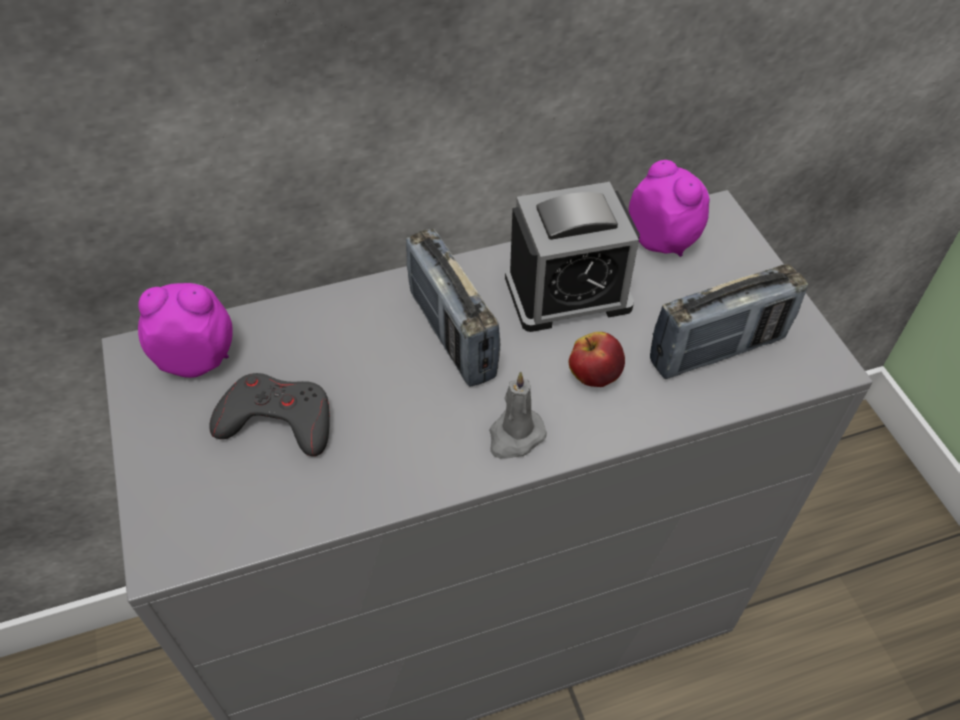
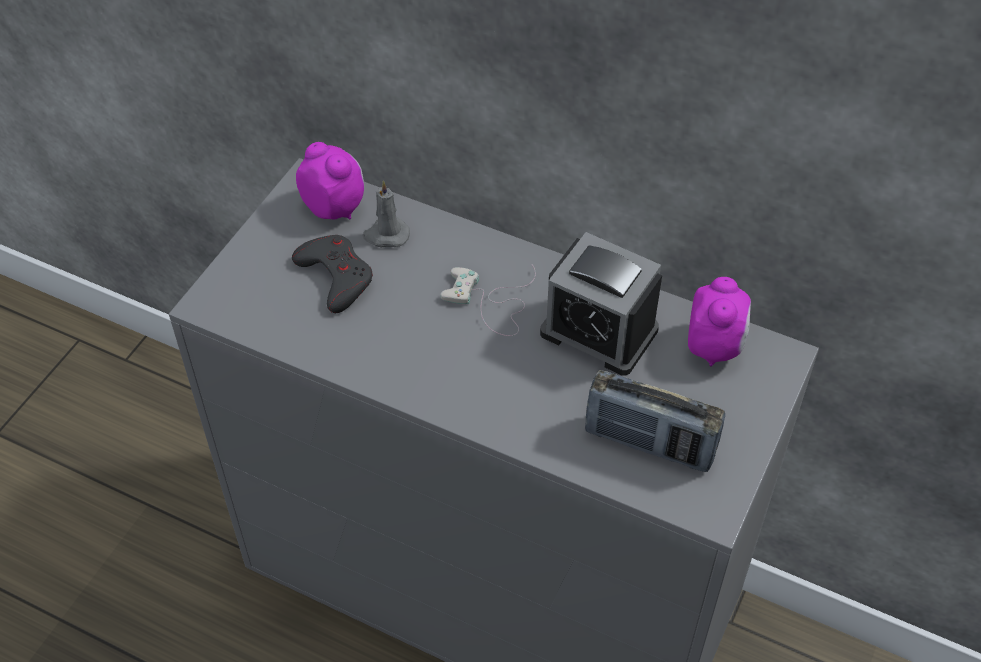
camera: 45 degrees right, 0 degrees up
radio [406,229,500,387] -> white game controller [440,265,536,336]
grey candle [489,371,547,459] -> grey candle moved to [362,180,410,247]
apple [569,332,625,387] -> none

